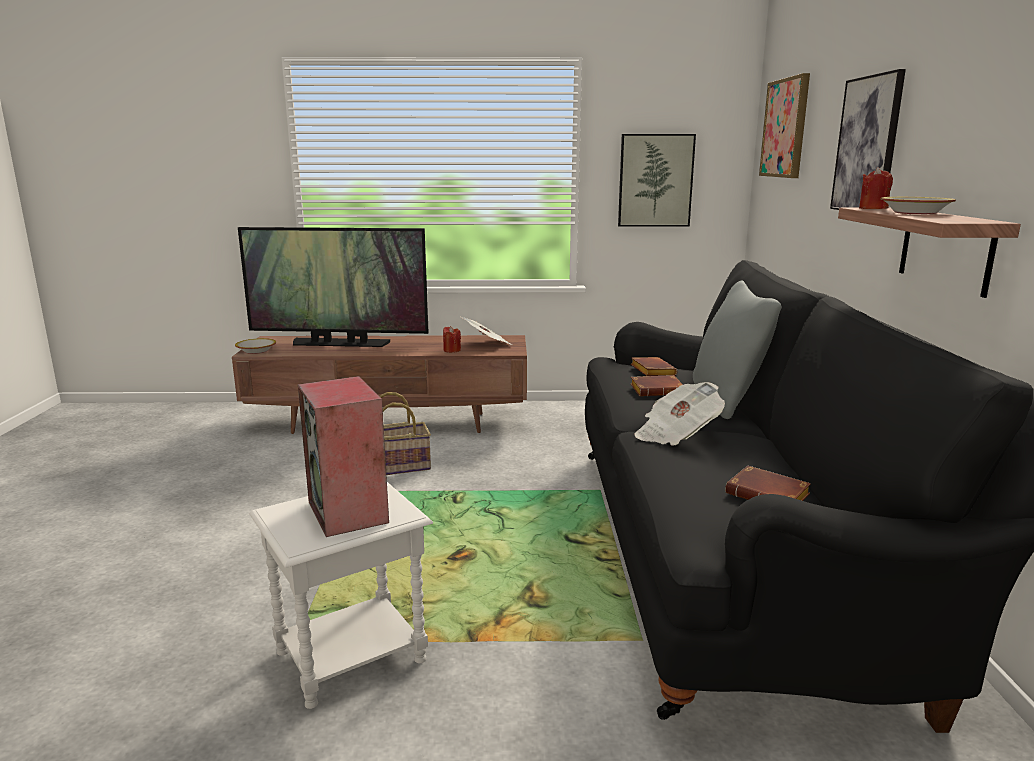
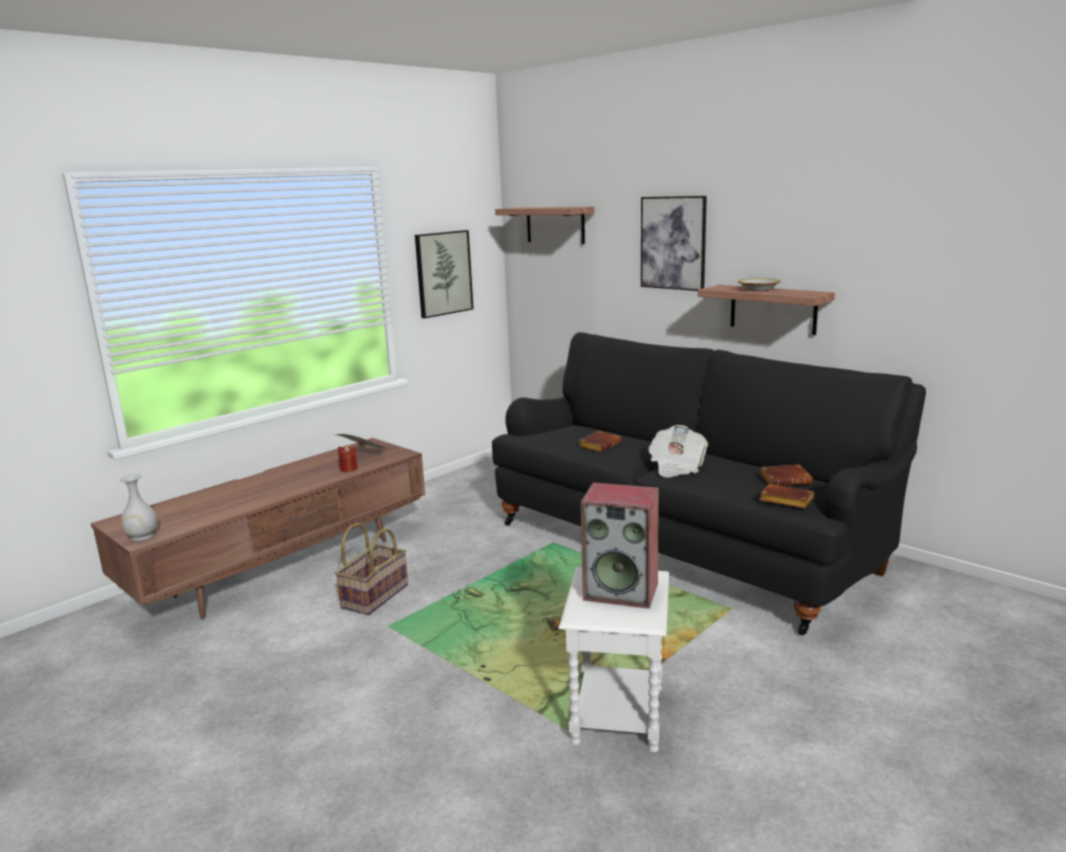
camera: 45 degrees left, 0 degrees up
bowl [235,338,276,354] -> white vase [119,474,158,541]
television [238,227,429,347] -> none
brown book [631,357,677,376] -> brown book moved to [759,484,814,508]
grey pillow [693,280,782,419] -> none
picture [759,73,810,178] -> shelf [495,207,595,244]
red candle [859,167,893,209] -> none

